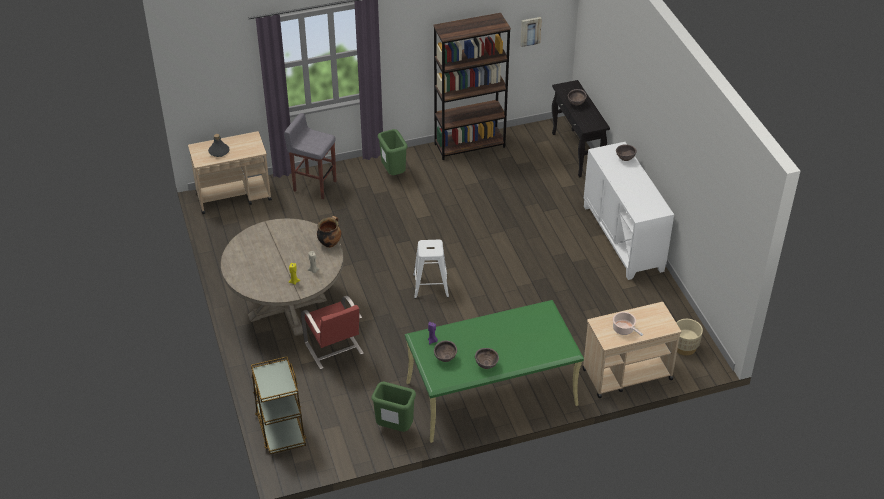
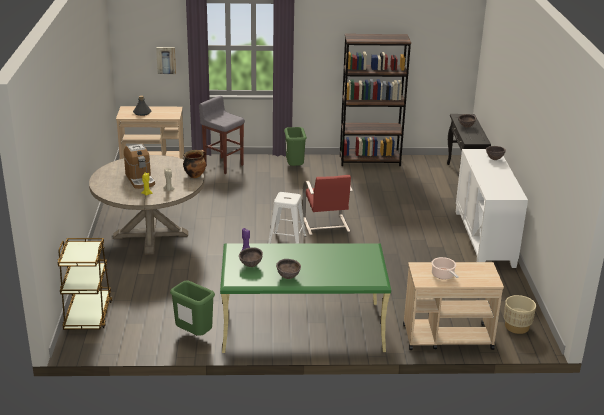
camera: 15 degrees right, 15 degrees down
red chair [301,296,364,369] -> red chair moved to [303,175,353,235]
picture [520,17,542,47] -> picture moved to [156,47,176,74]
none -> coffee machine [124,144,155,189]

